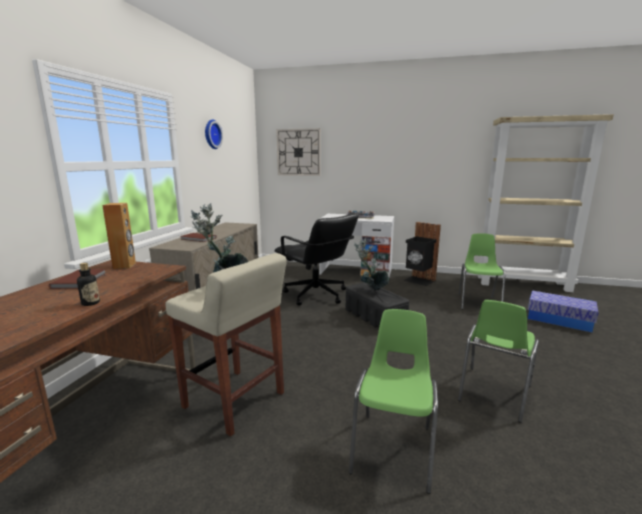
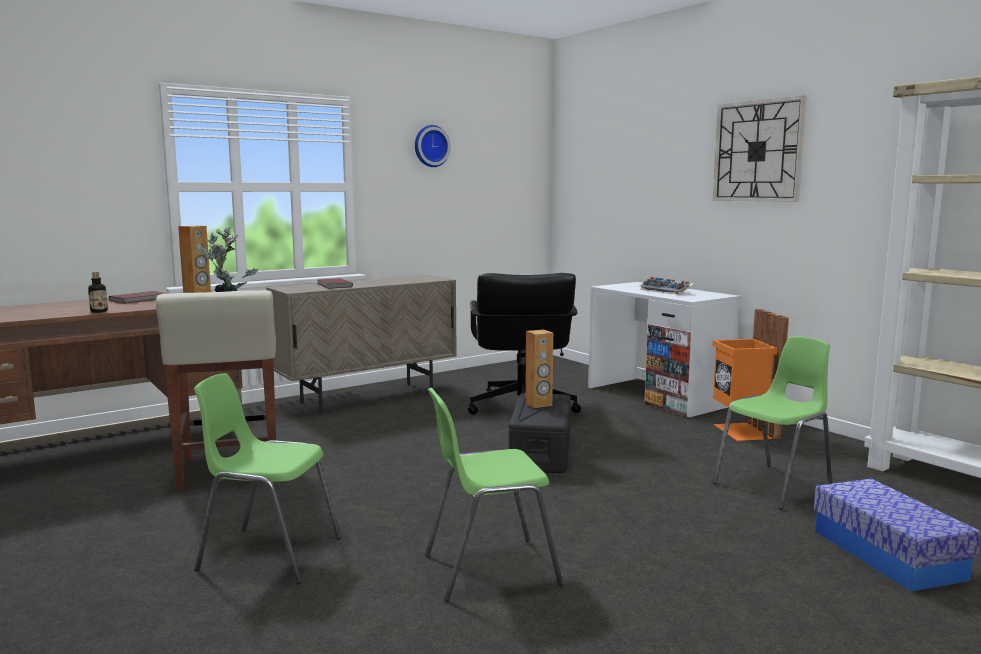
camera: 40 degrees right, 5 degrees down
wall clock [276,128,320,176] -> wall clock moved to [713,96,807,202]
green chair [349,309,438,494] -> green chair turned 135 degrees counterclockwise [194,373,341,584]
potted plant [354,238,389,290] -> brown speaker [525,330,553,408]
black trash can [404,222,441,286] -> orange trash can [712,309,789,441]

